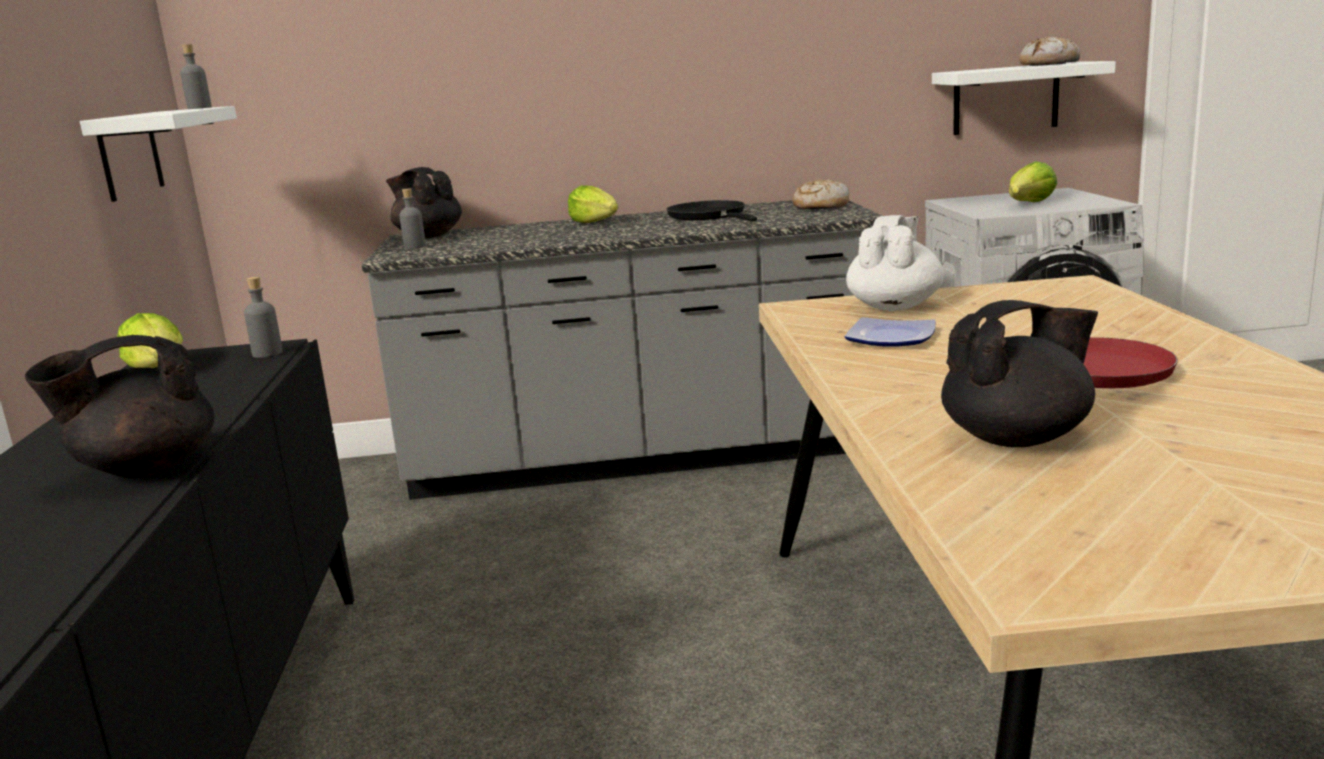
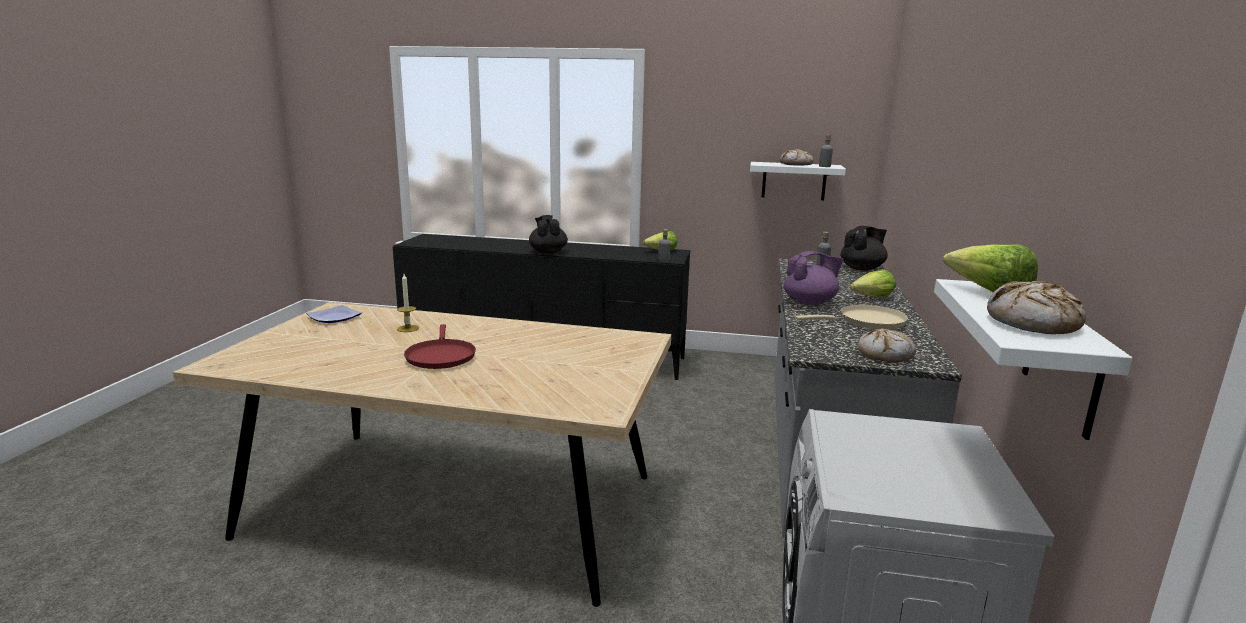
camera: 105 degrees right, 0 degrees up
black frying pan [667,200,757,222] -> beige frying pan [796,304,909,329]
plate [845,317,936,347] -> plate moved to [306,305,362,323]
white teapot [846,215,944,311] -> none
black teapot [941,300,1098,447] -> candle [397,274,419,332]
lettuce [1009,161,1057,202] -> lettuce moved to [943,244,1038,292]
none -> bread [780,149,813,166]
none -> purple teapot [784,251,844,306]

